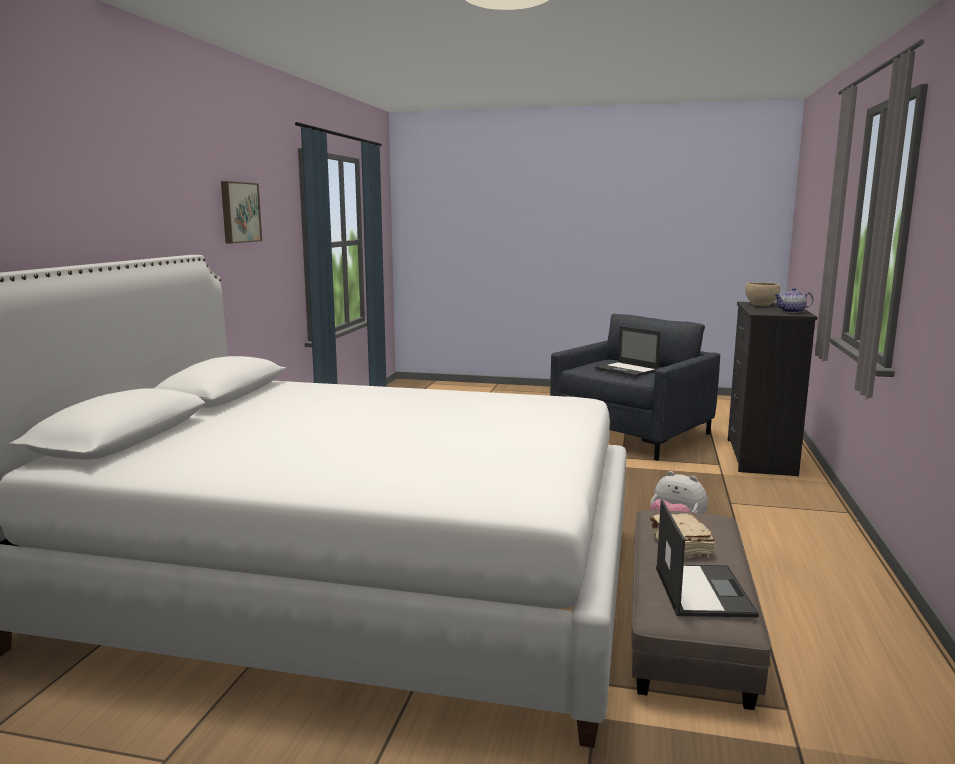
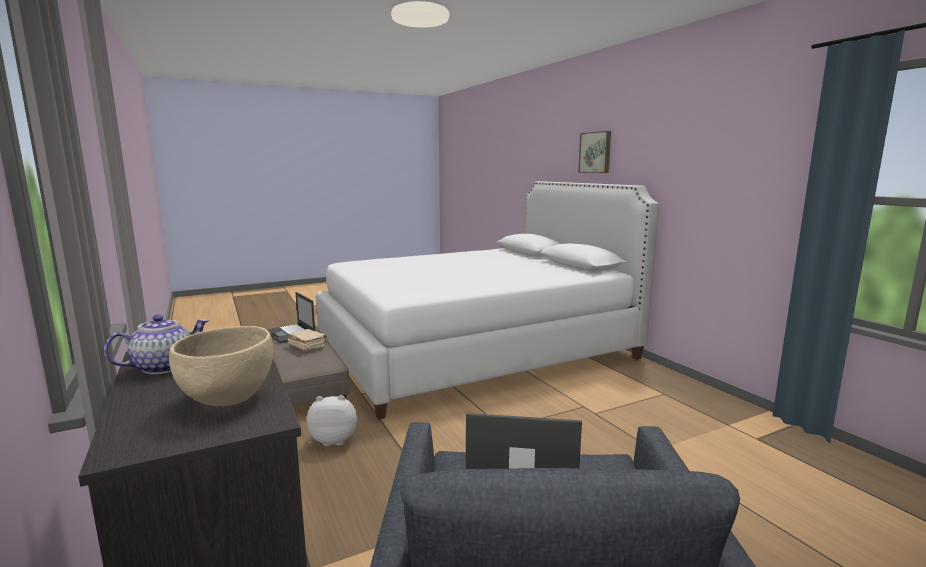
camera: 140 degrees right, 0 degrees up
picture [221,181,262,243] -> picture moved to [578,131,611,173]

